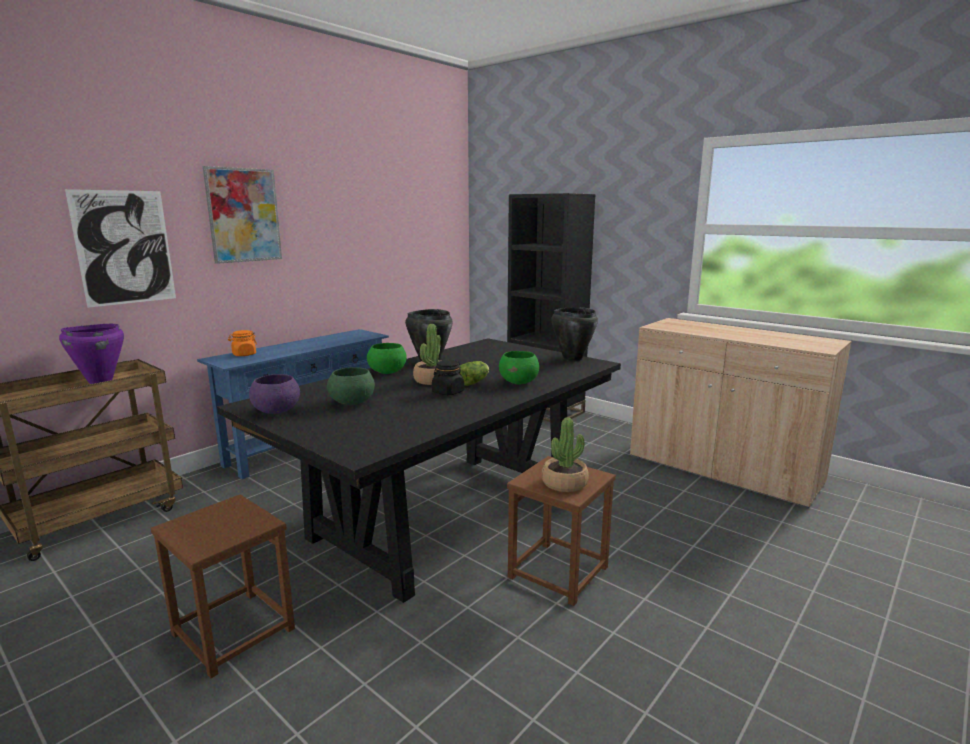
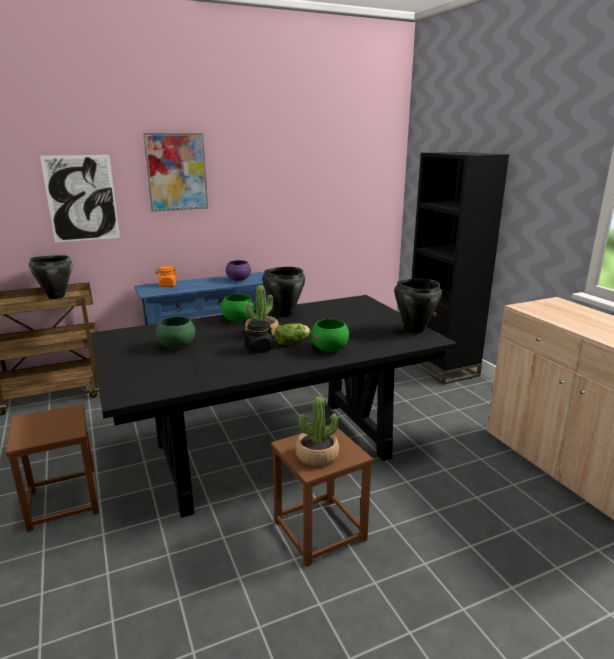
camera: 25 degrees right, 5 degrees up
purple cooking pot [59,324,124,384] -> black cooking pot [29,255,72,299]
purple bowl [249,374,300,414] -> purple bowl moved to [226,260,251,281]

